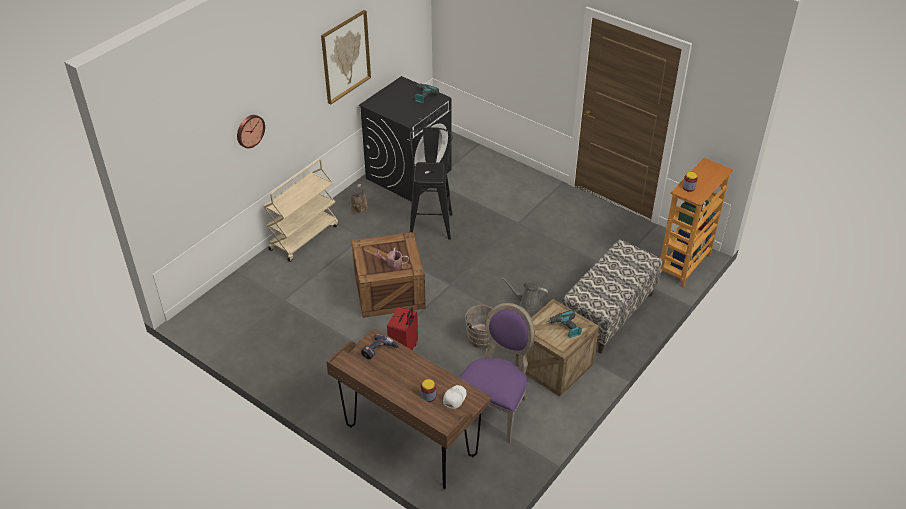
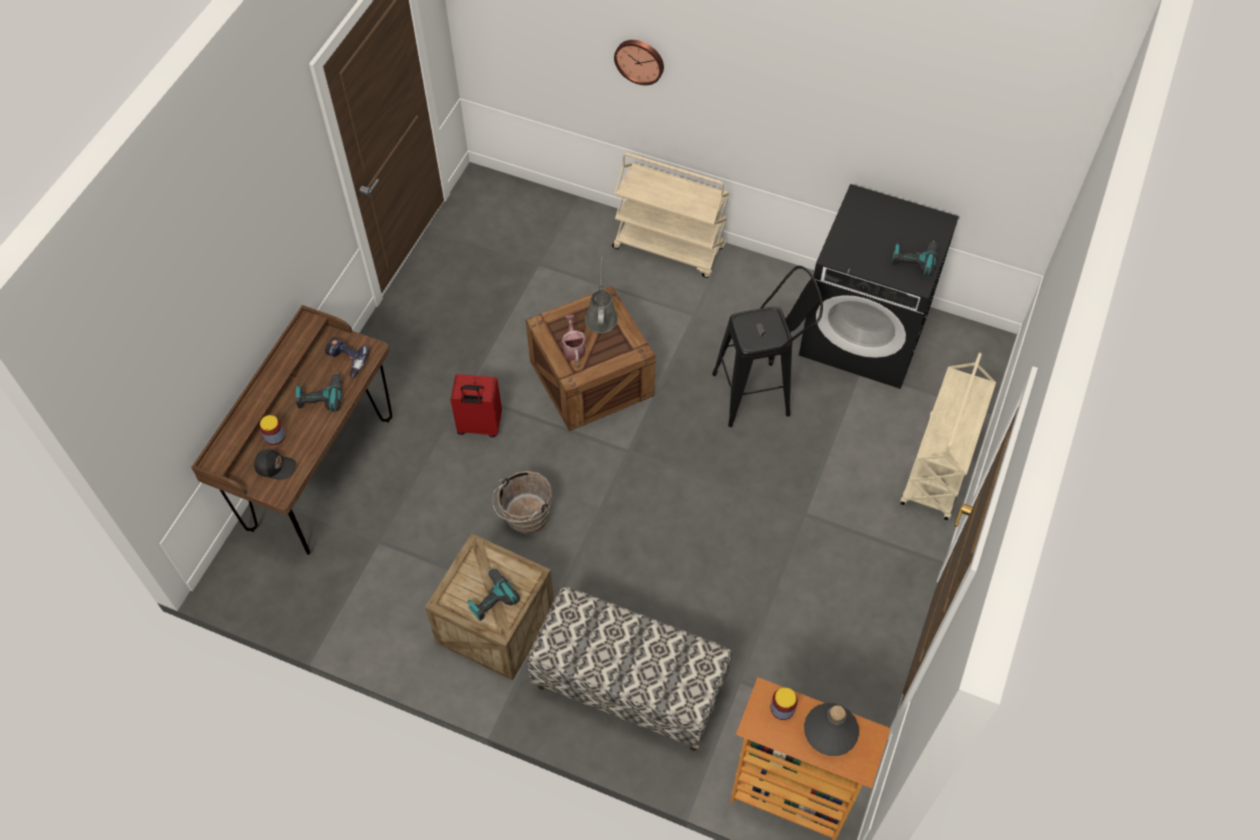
camera: 75 degrees right, 15 degrees up
picture [321,10,371,104] -> none
brown watering can [350,184,369,213] -> none
white cap [443,385,467,409] -> black cap [254,450,296,480]
purple chair [459,303,535,443] -> none
grey watering can [501,278,548,311] -> grey watering can moved to [585,256,618,333]
none -> power drill [296,371,342,412]
none -> grey bottle [804,703,859,756]
none -> beige cart [900,353,996,520]

